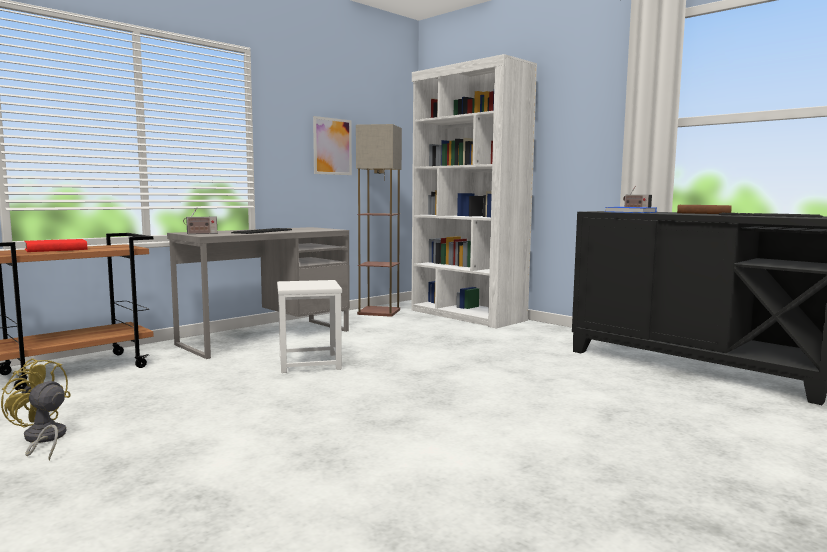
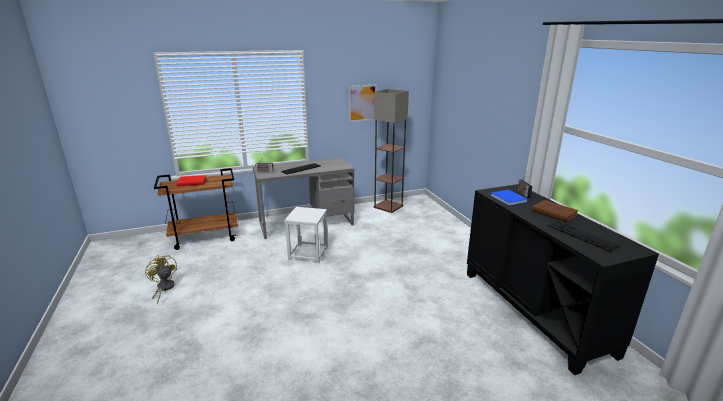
camera: 25 degrees right, 15 degrees up
white bookcase [411,54,537,329] -> none

